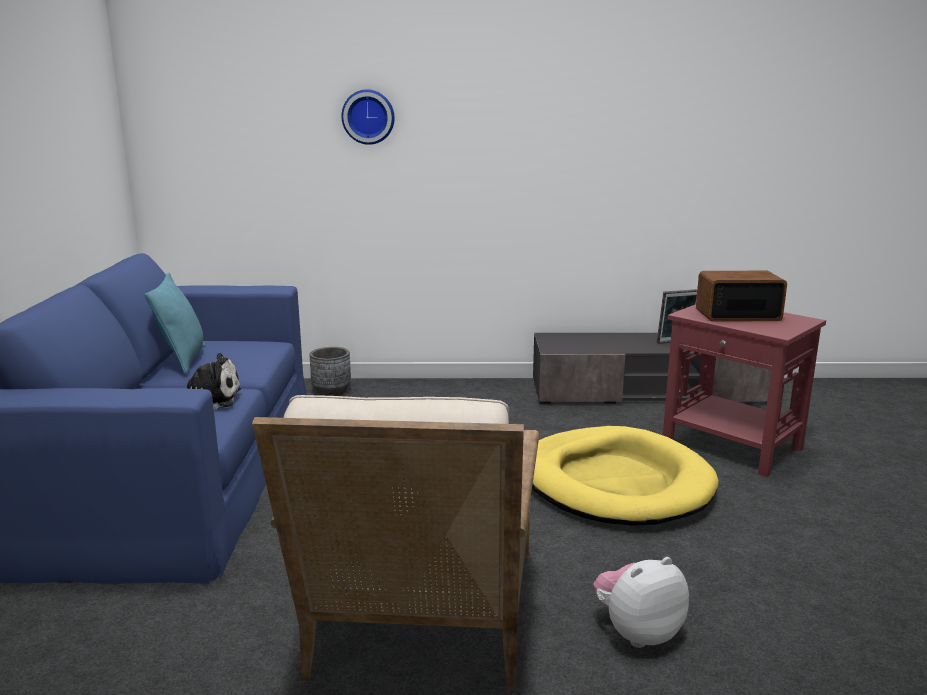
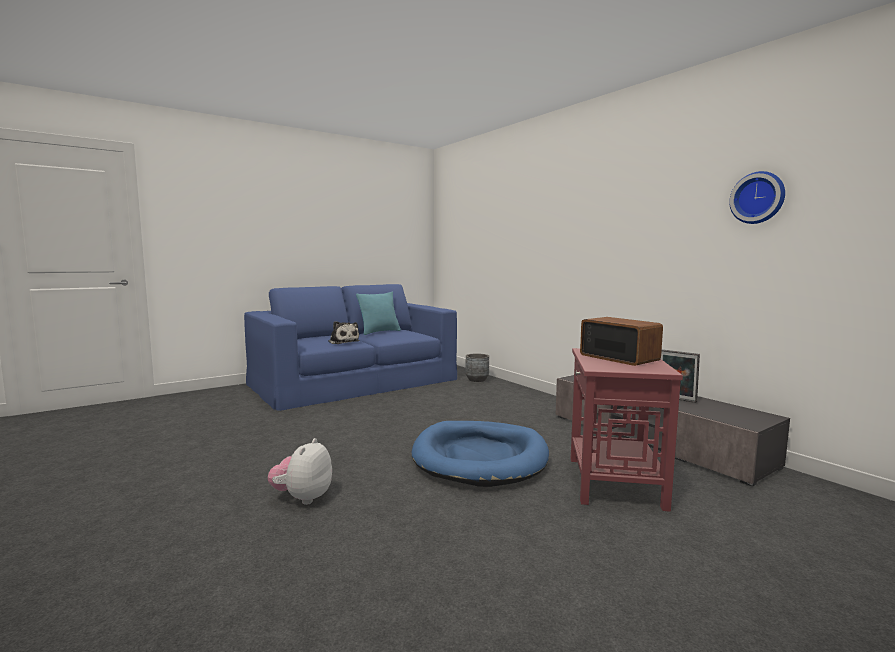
camera: 55 degrees right, 10 degrees down
beige armchair [252,395,539,691] -> none
wall clock [342,89,395,145] -> wall clock moved to [729,171,785,224]
yellow dog bed [532,426,719,526] -> blue dog bed [411,421,549,487]
plush toy [593,557,689,648] -> plush toy turned 105 degrees counterclockwise [268,438,332,505]

